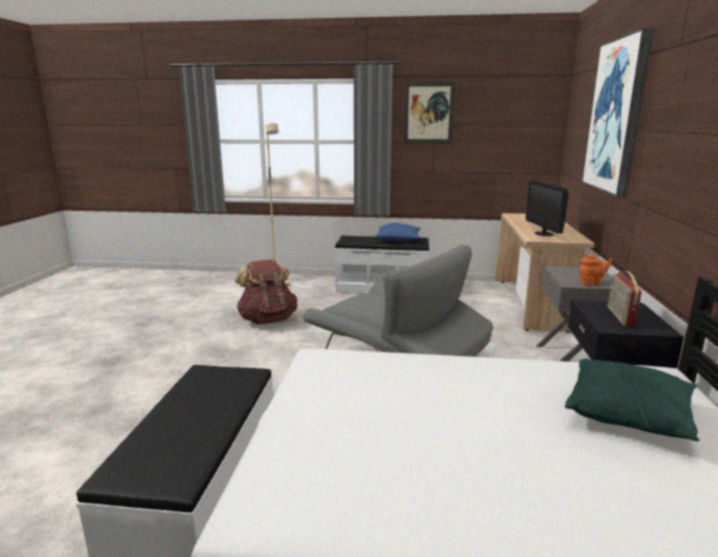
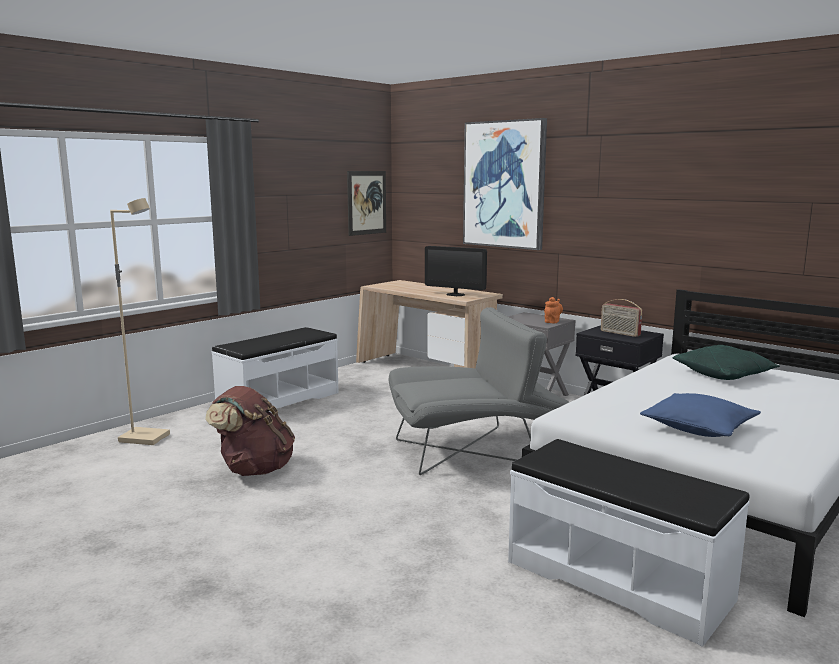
camera: 55 degrees left, 5 degrees down
blue pillow [375,223,421,242] -> blue pillow moved to [640,393,761,437]
picture [403,82,455,144] -> picture moved to [347,171,386,236]

